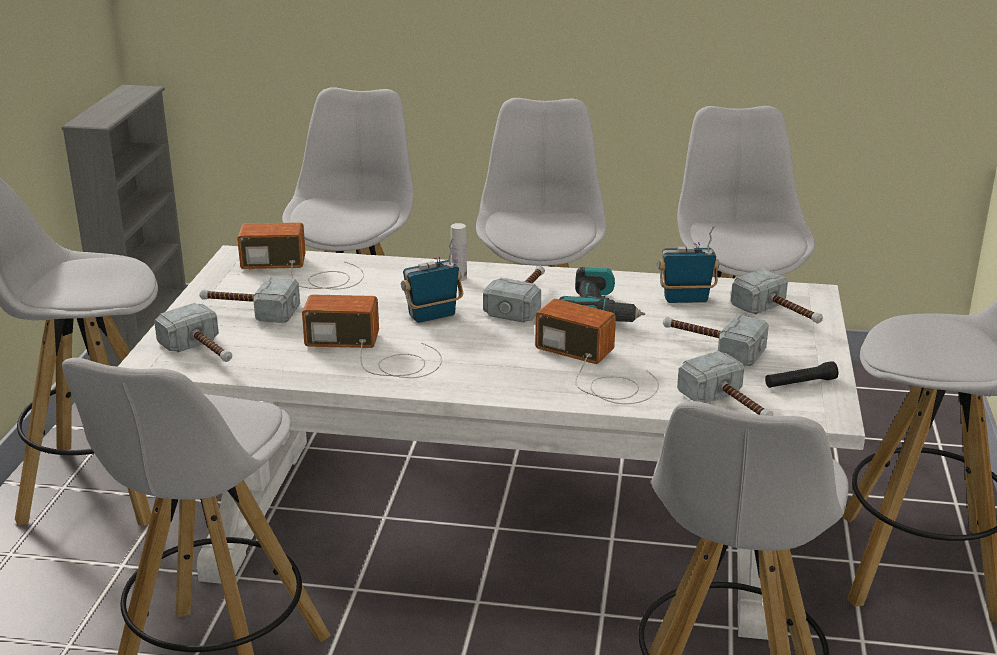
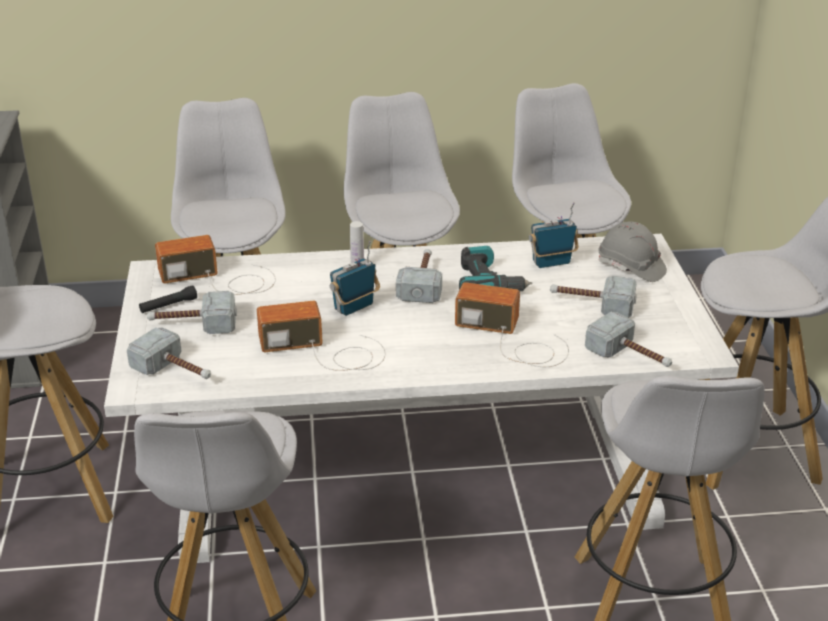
camera: 15 degrees left, 5 degrees up
hammer [731,268,823,324] -> grey hard hat [598,222,667,282]
black flashlight [765,361,839,388] -> black flashlight moved to [139,285,197,313]

